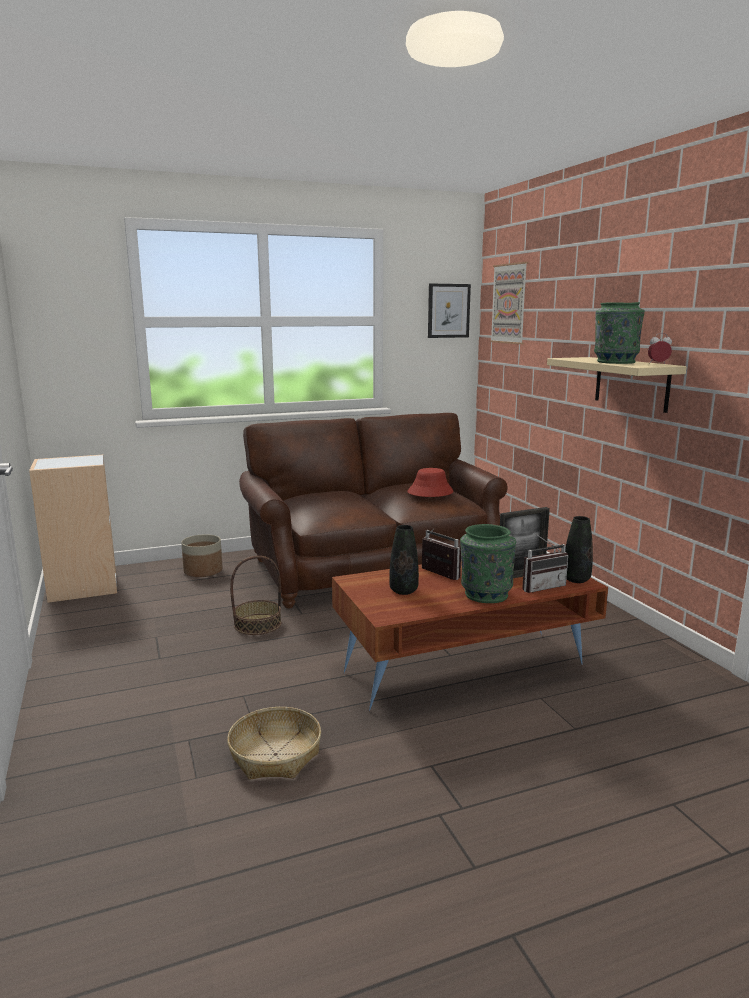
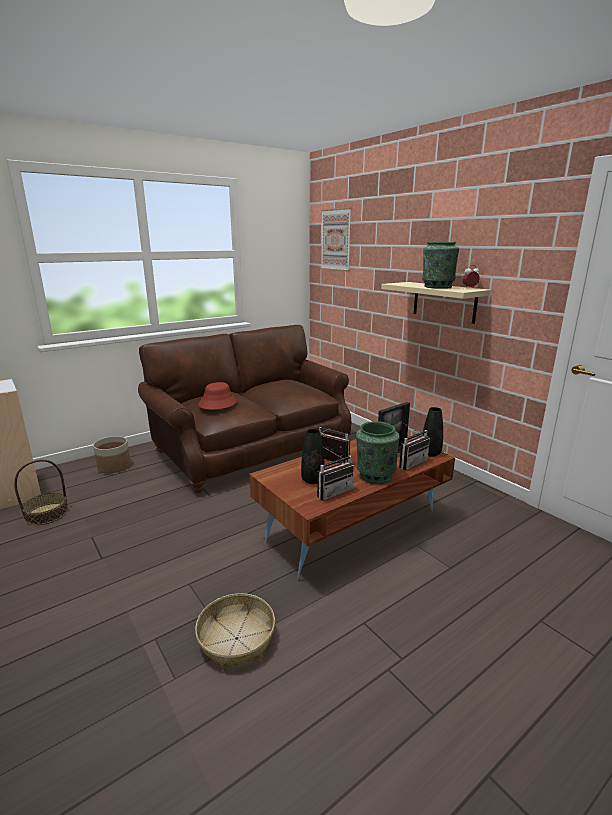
camera: 15 degrees left, 5 degrees up
basket [230,556,281,635] -> basket moved to [14,459,68,525]
red hat [407,468,454,497] -> red hat moved to [198,382,237,410]
picture [428,284,471,338] -> none
none -> radio [317,447,354,501]

